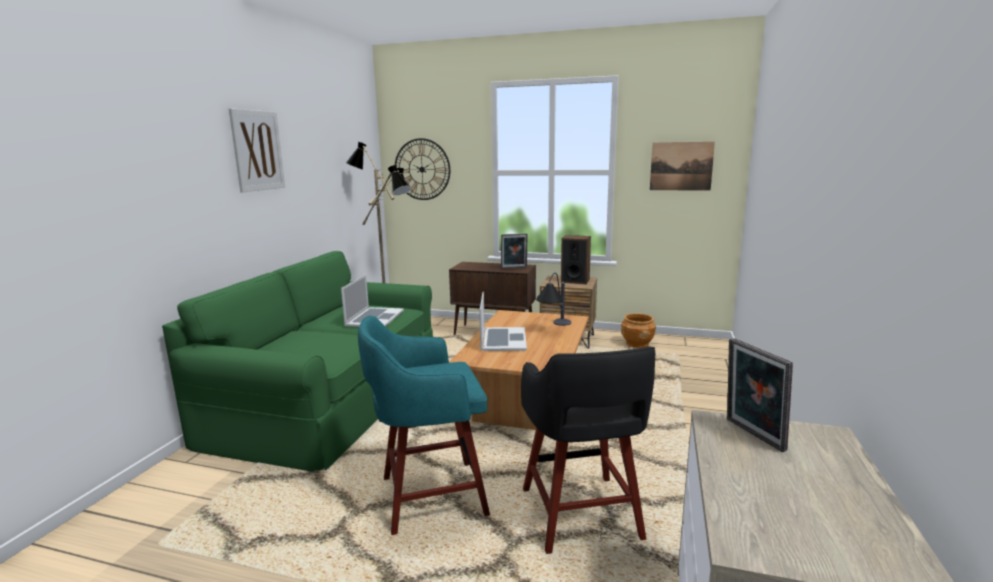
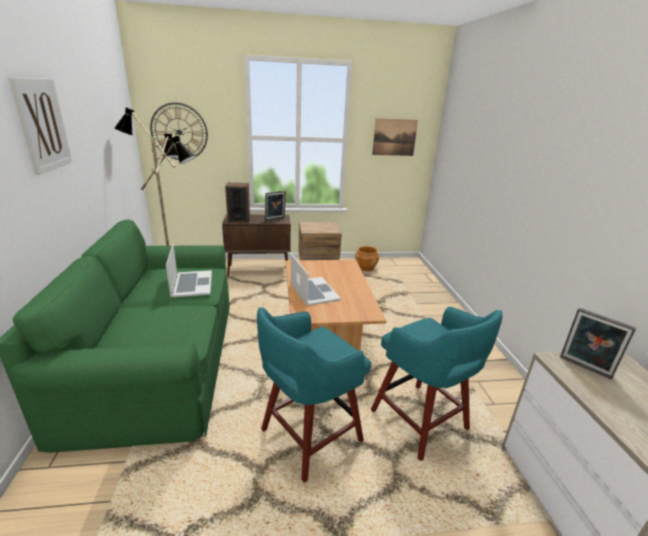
camera: 25 degrees left, 10 degrees up
black stool [521,346,656,554] -> turquoise stool [371,307,503,461]
table lamp [536,273,571,326] -> none
speaker [561,235,591,284] -> speaker moved to [225,183,250,223]

